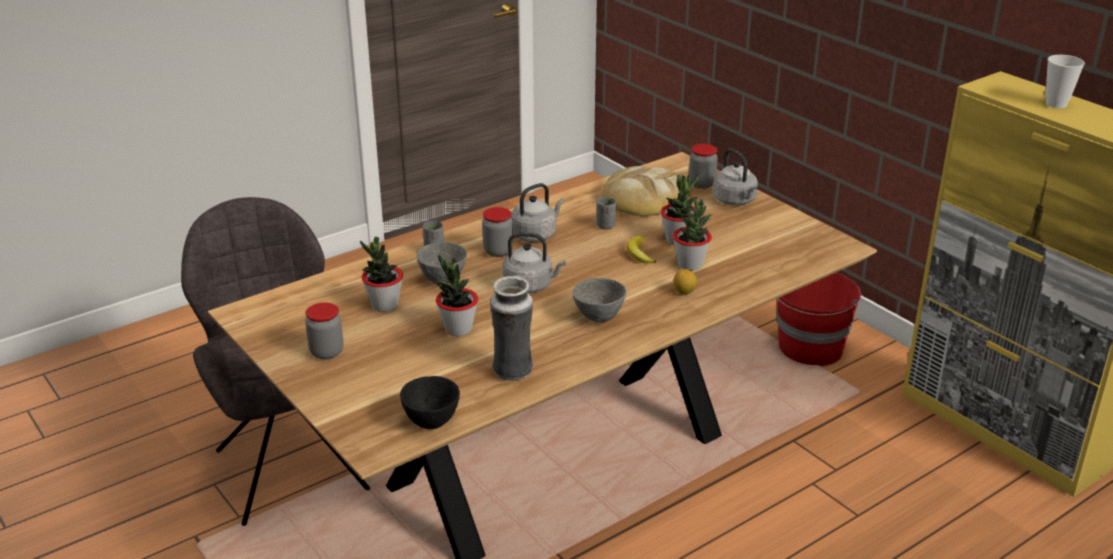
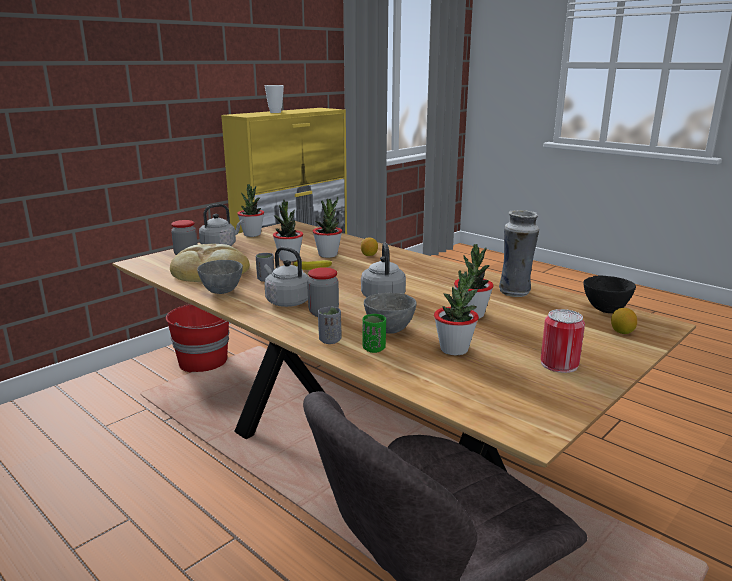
camera: 100 degrees left, 10 degrees down
jar [305,302,343,360] -> can [541,309,585,373]
grey bowl [572,278,626,323] -> grey bowl moved to [197,260,243,294]
none -> potted plant [237,184,264,237]
none -> green cup [362,314,386,353]
none -> lemon [611,308,637,334]

